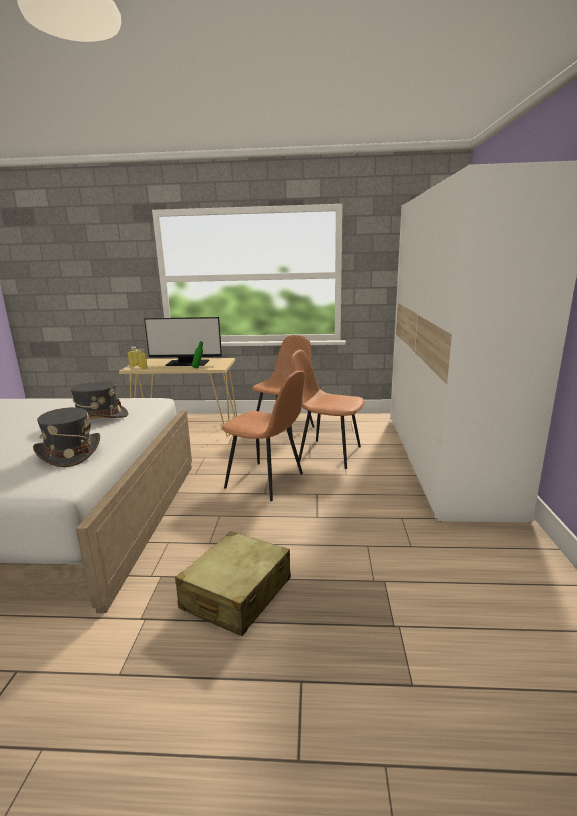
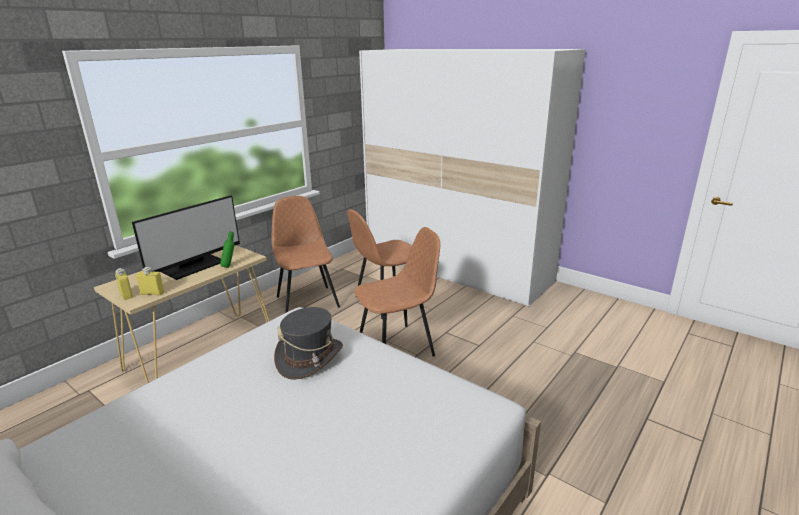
camera: 55 degrees left, 5 degrees up
grey hat [33,407,100,467] -> none
beige suitcase [175,531,291,636] -> none

